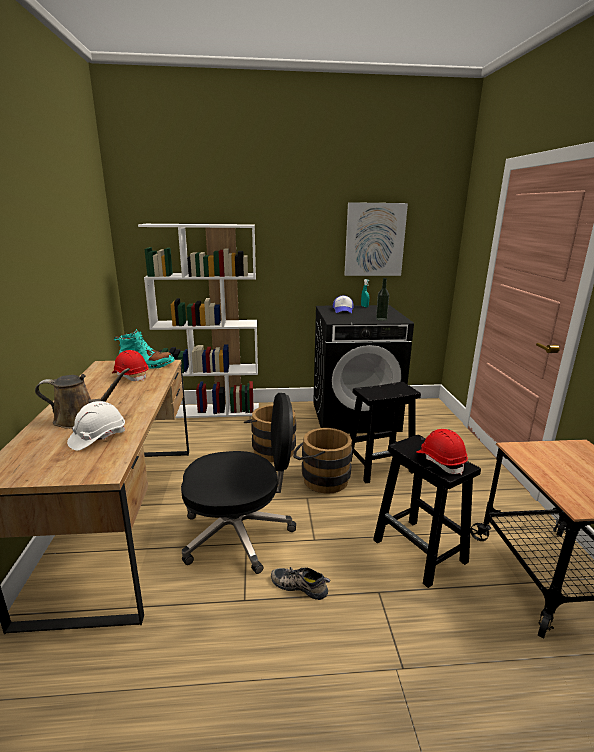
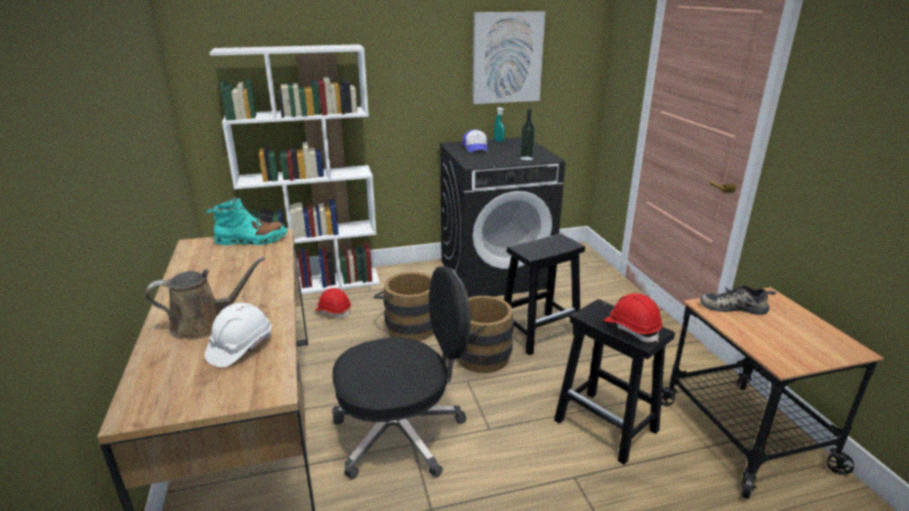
camera: 10 degrees left, 5 degrees up
red hard hat [112,350,148,381] -> red hard hat moved to [315,288,351,318]
shoe [271,567,330,600] -> shoe moved to [700,285,776,315]

